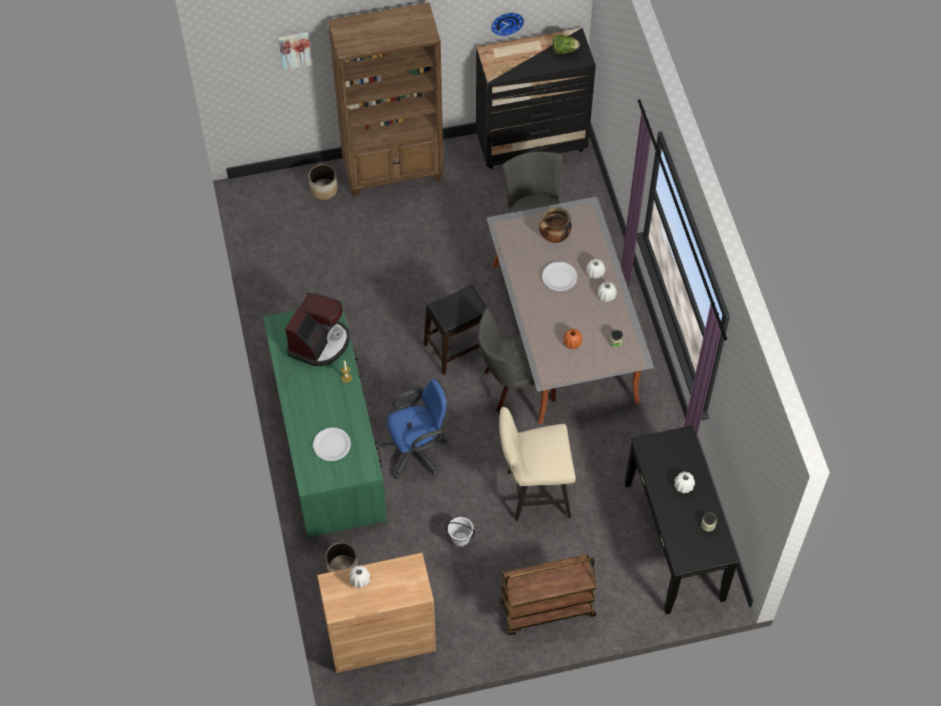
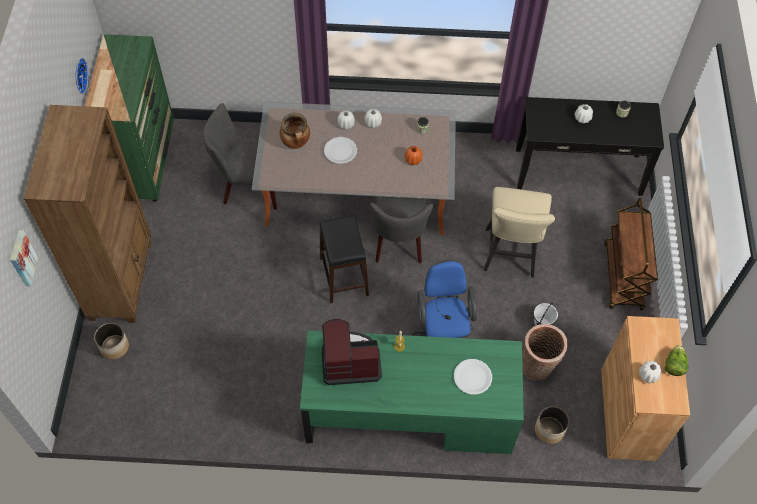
camera: 75 degrees left, 0 degrees up
coffee machine [285,293,350,366] -> coffee machine turned 45 degrees counterclockwise [322,319,382,385]
black dresser [476,28,596,169] -> green dresser [85,34,174,202]
lettuce [553,35,580,54] -> lettuce moved to [665,345,688,376]
none -> basket [522,324,568,381]

